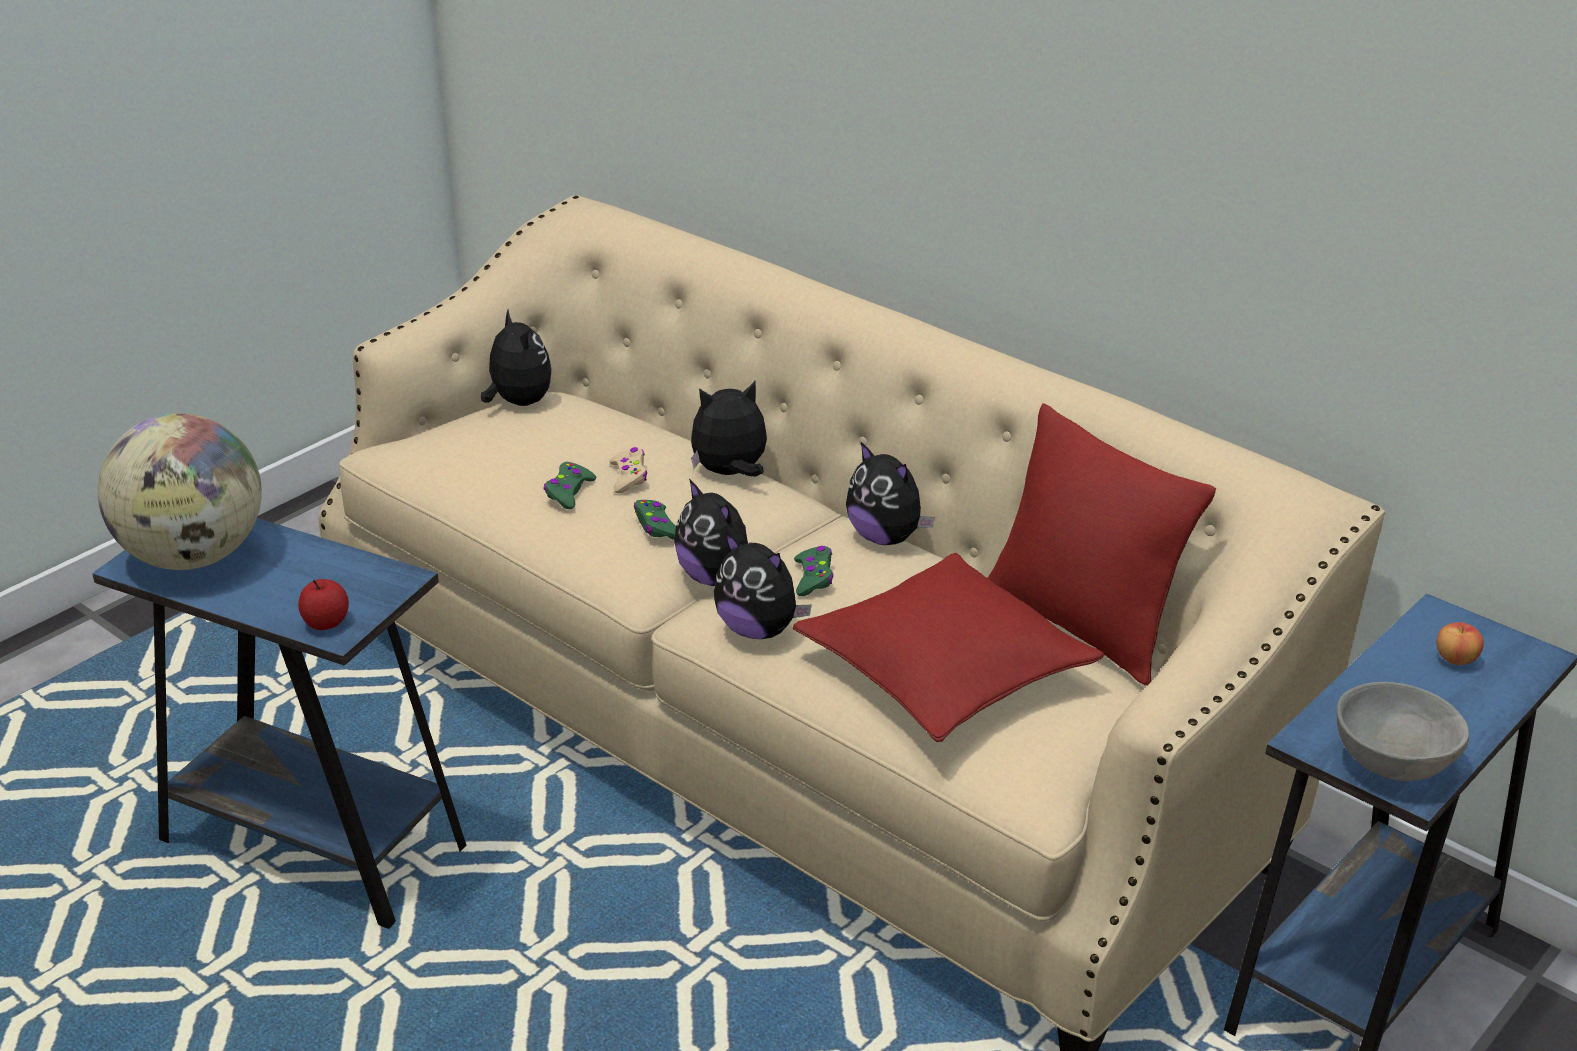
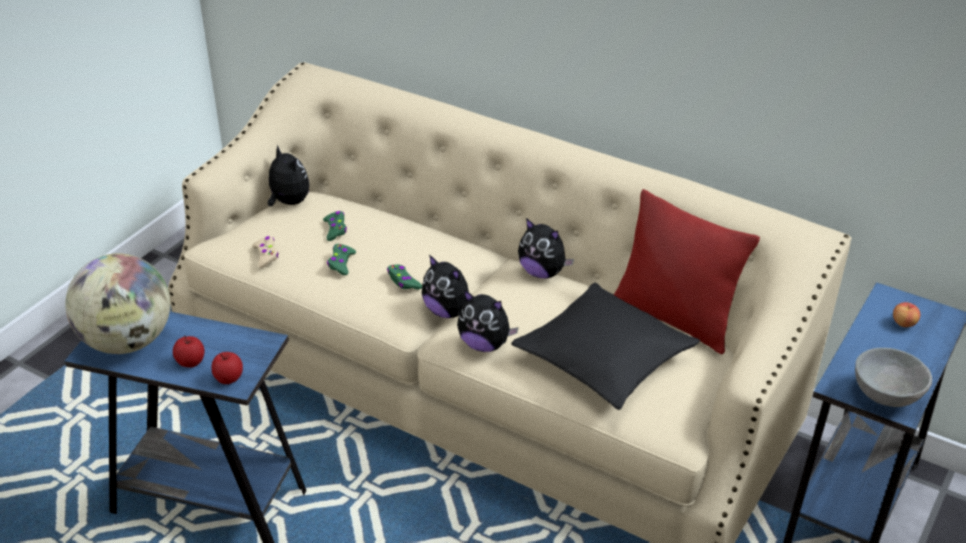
camera: 10 degrees left, 5 degrees up
beige game controller [609,447,647,493] -> beige game controller moved to [252,236,278,268]
plush toy [691,381,767,477] -> none
red pillow [792,553,1105,742] -> black pillow [511,283,700,410]
green game controller [794,546,833,596] -> green game controller moved to [323,211,347,241]
none -> apple [173,335,205,368]

